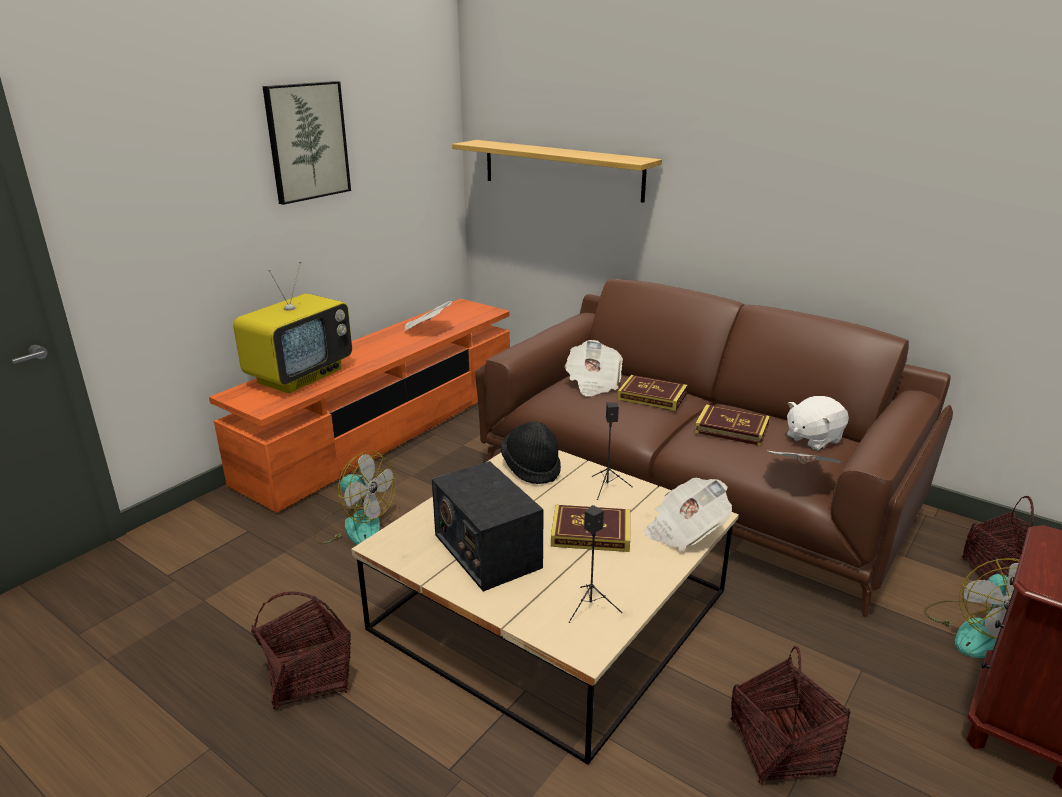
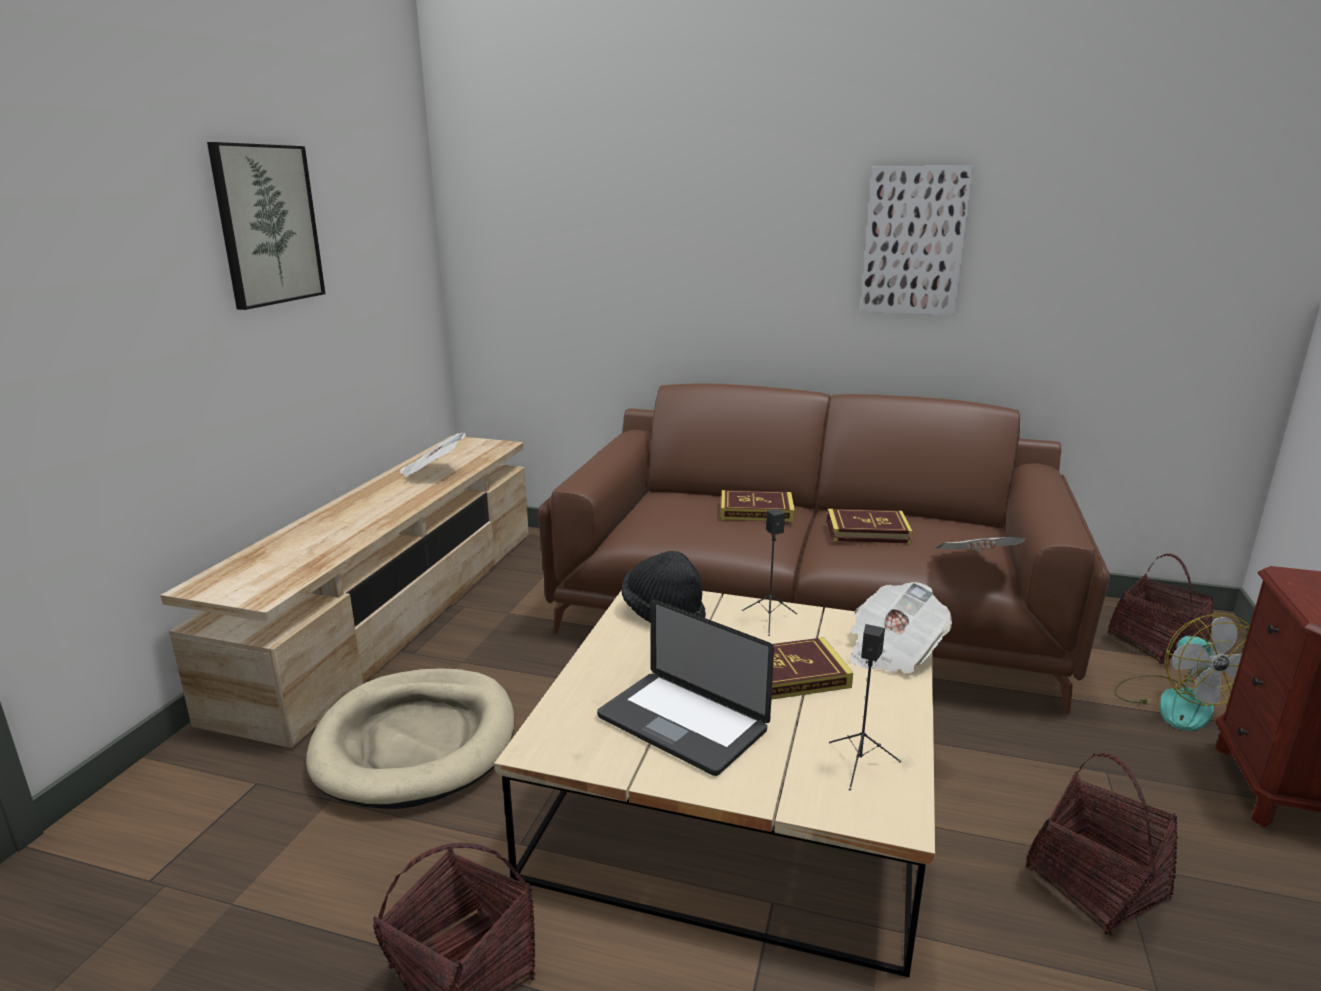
camera: 20 degrees left, 5 degrees down
orange tv stand [209,299,510,512] -> beige tv stand [160,436,529,748]
television [233,261,352,393] -> none
fan [313,451,396,545] -> beige dog bed [306,668,515,809]
radio [432,461,544,592] -> laptop [597,599,774,776]
shelf [452,140,662,203] -> none
newspaper [565,340,623,396] -> none
white plush toy [787,396,849,451] -> none
none -> picture [860,166,974,316]

